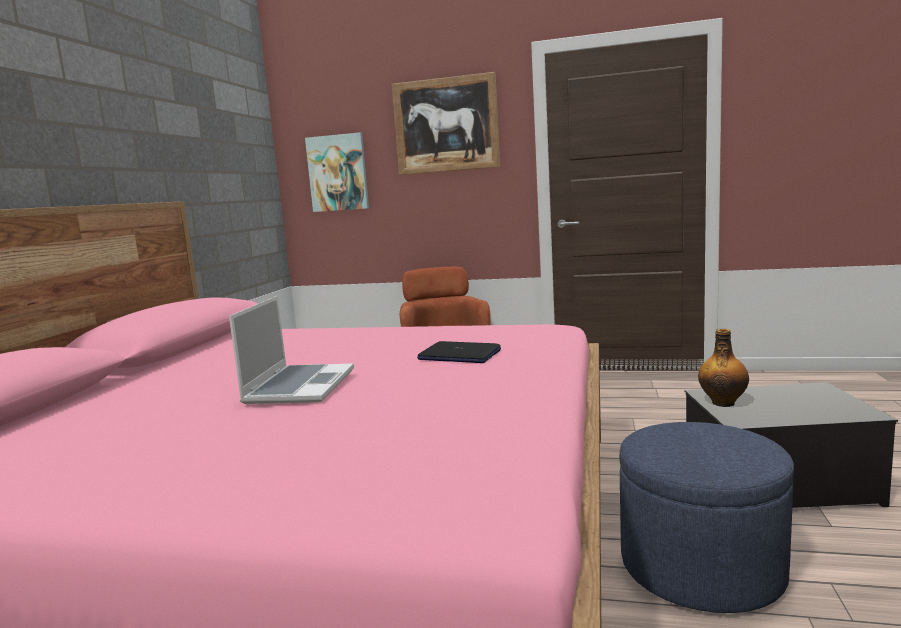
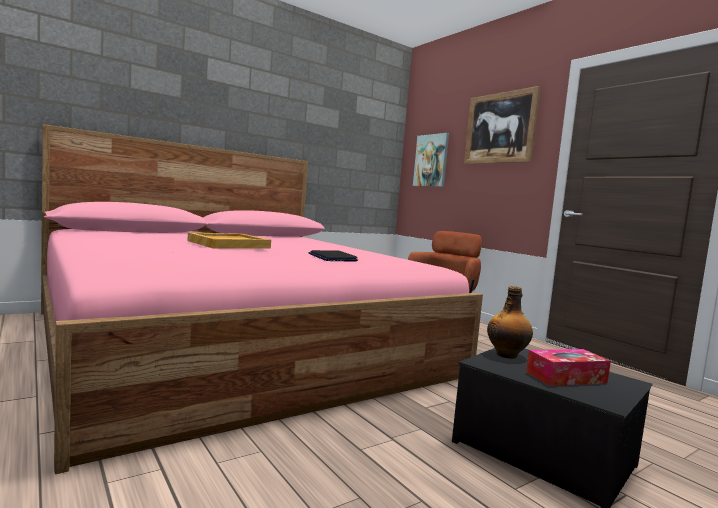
camera: 40 degrees right, 5 degrees down
laptop [229,296,354,404] -> beige tray [187,233,271,248]
blue ottoman [619,422,794,613] -> none
none -> tissue box [526,349,611,386]

